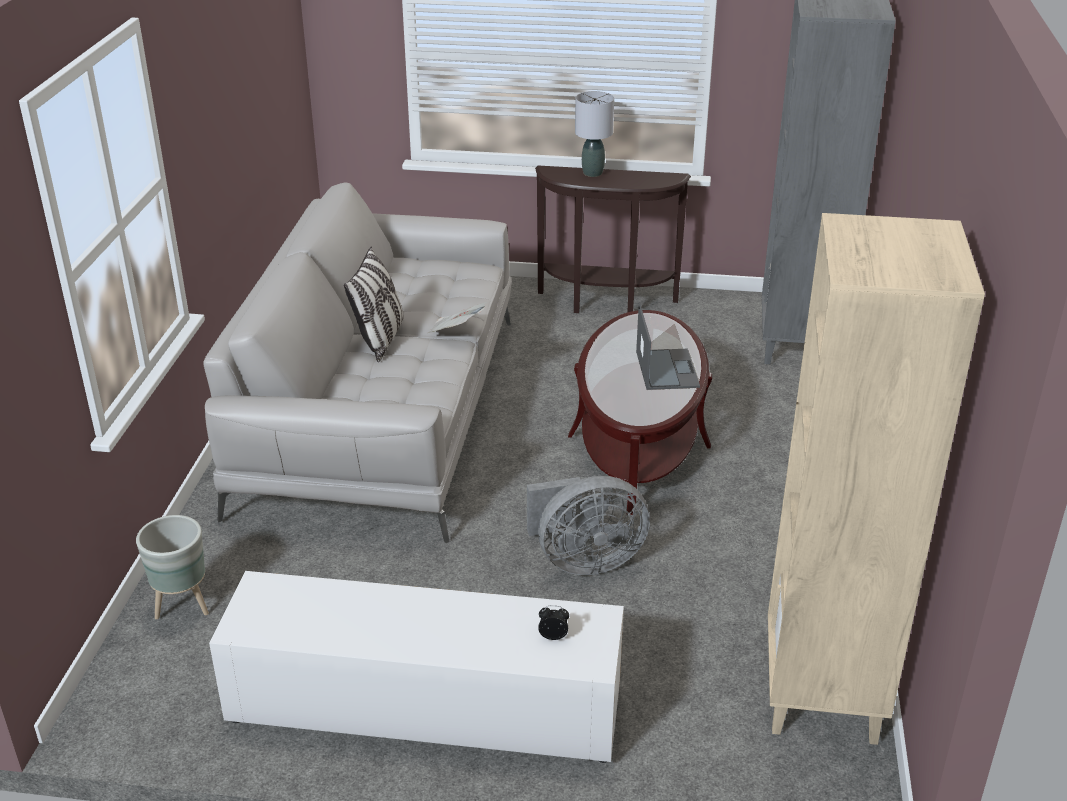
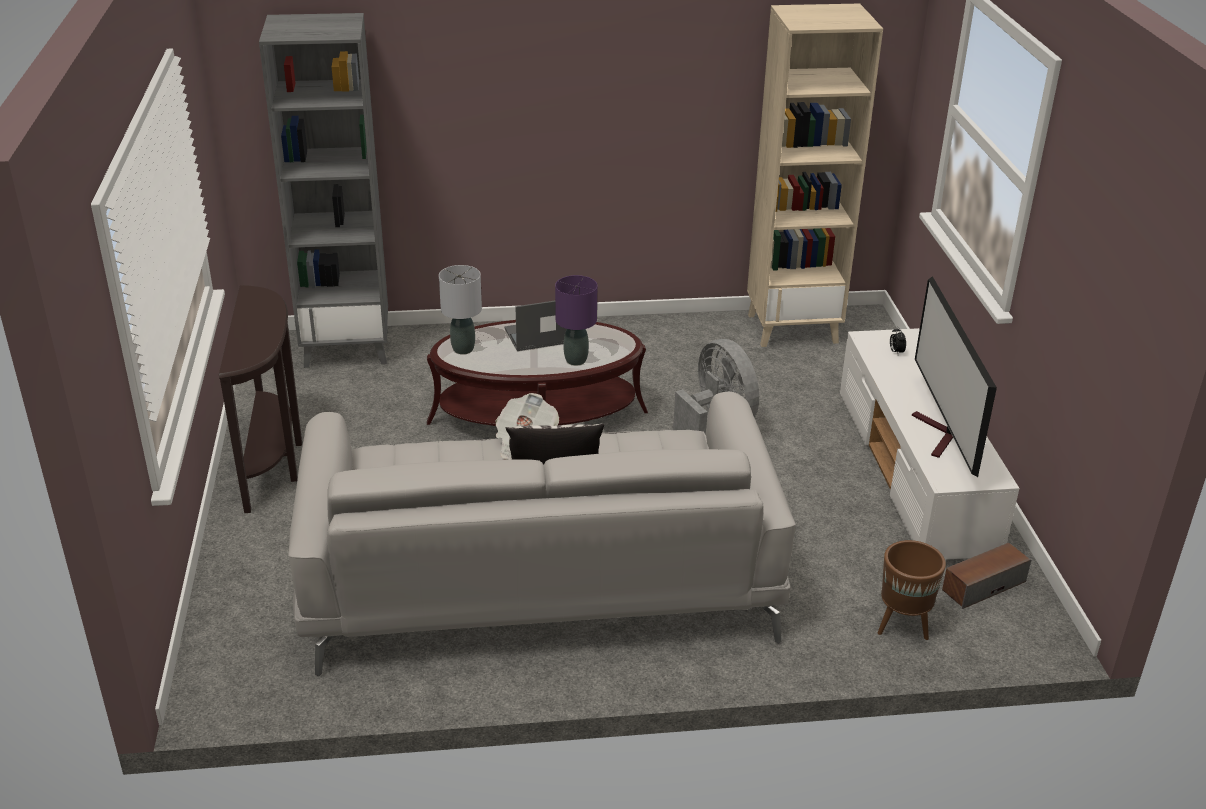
camera: 105 degrees left, 0 degrees up
grey planter [136,515,209,619] -> brown planter [878,540,946,640]
grey table lamp [575,91,614,177] -> grey table lamp moved to [439,265,482,354]
none -> purple table lamp [555,275,597,365]
none -> television [912,276,997,477]
none -> speaker [942,543,1031,609]

